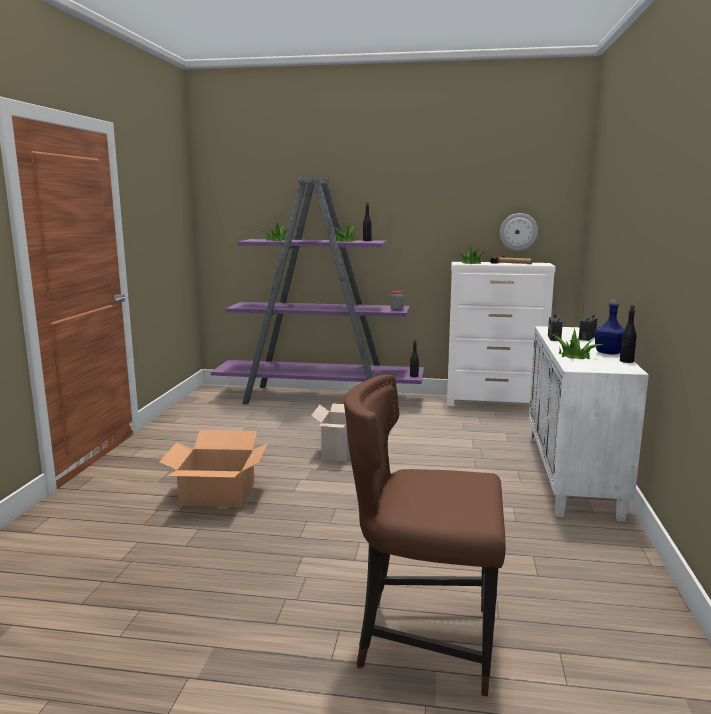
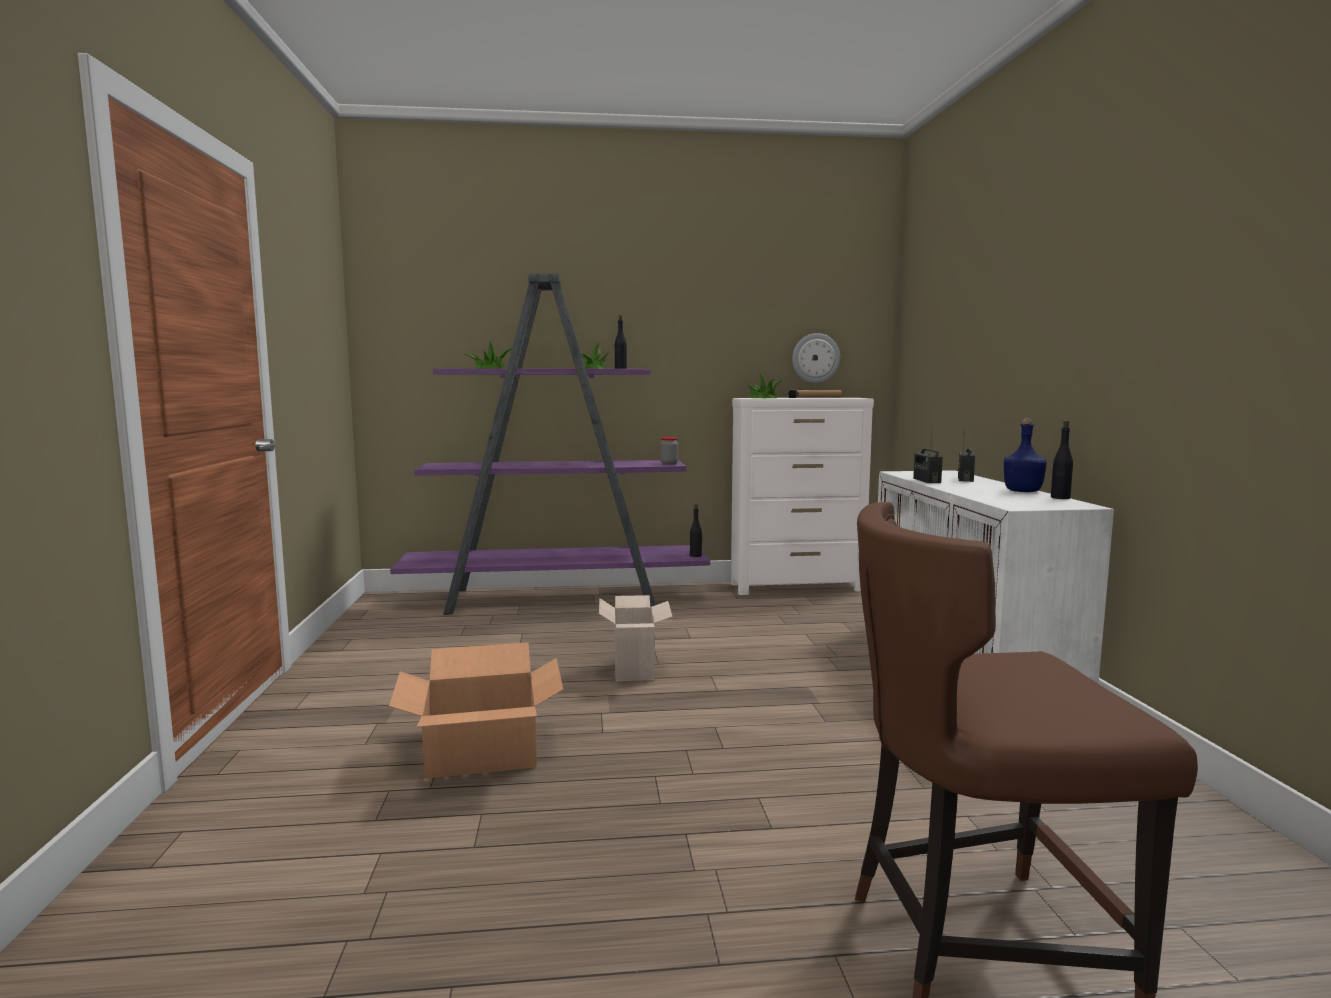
camera: 15 degrees left, 5 degrees down
potted plant [549,328,604,359] -> none

